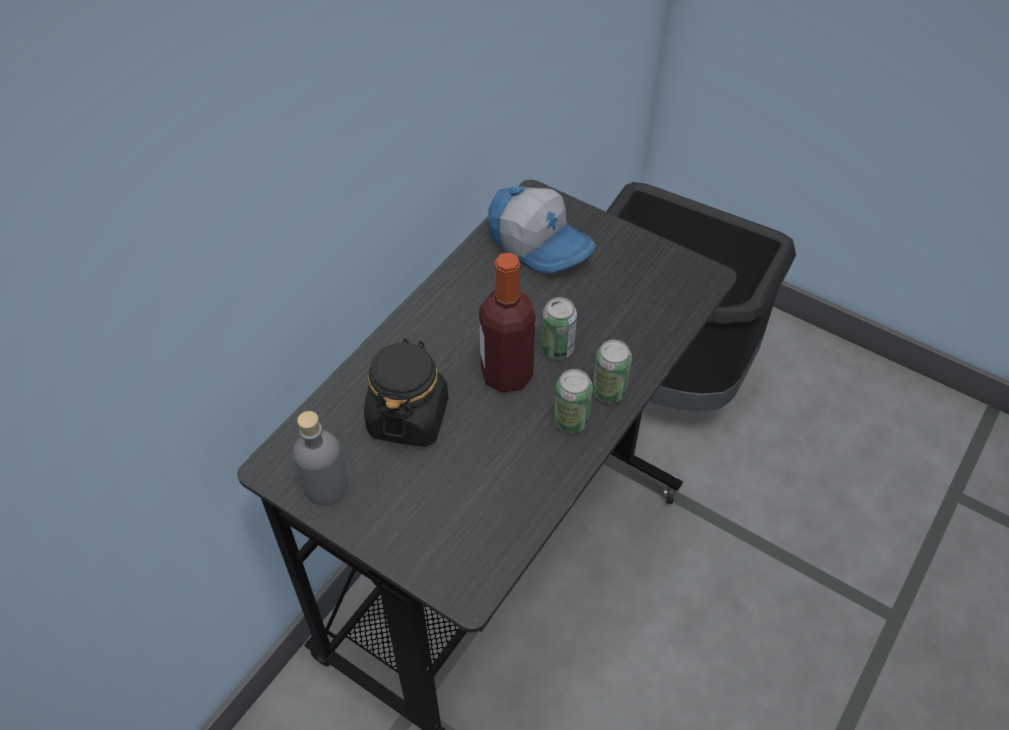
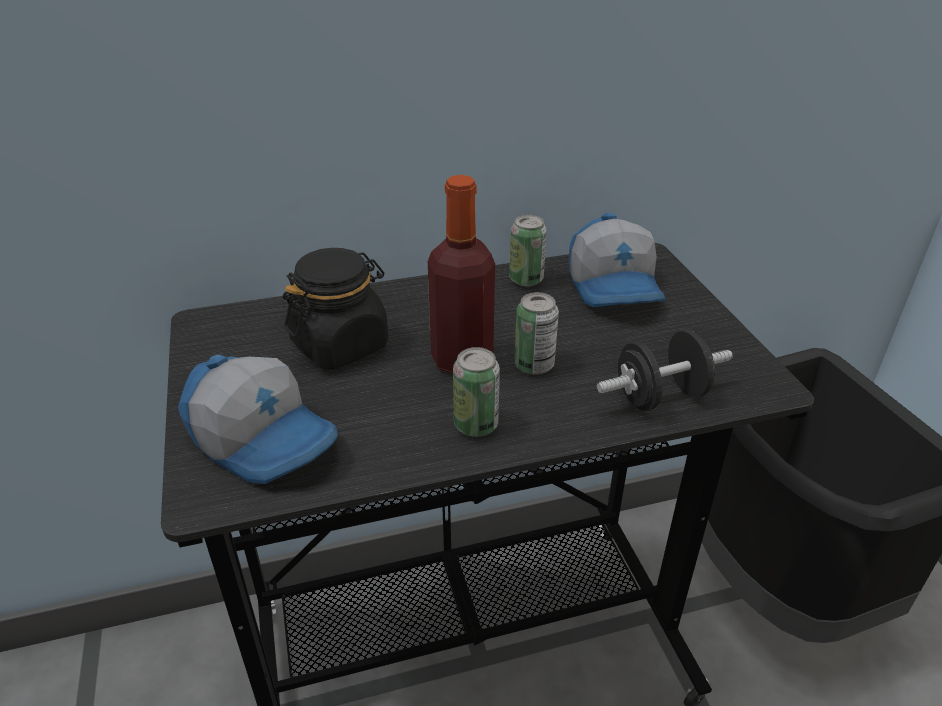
camera: 40 degrees right, 15 degrees down
grey bottle [293,411,349,506] -> none
can [593,340,632,403] -> can moved to [509,214,547,286]
none -> cap [178,354,338,484]
none -> black dumbbell [597,330,733,411]

